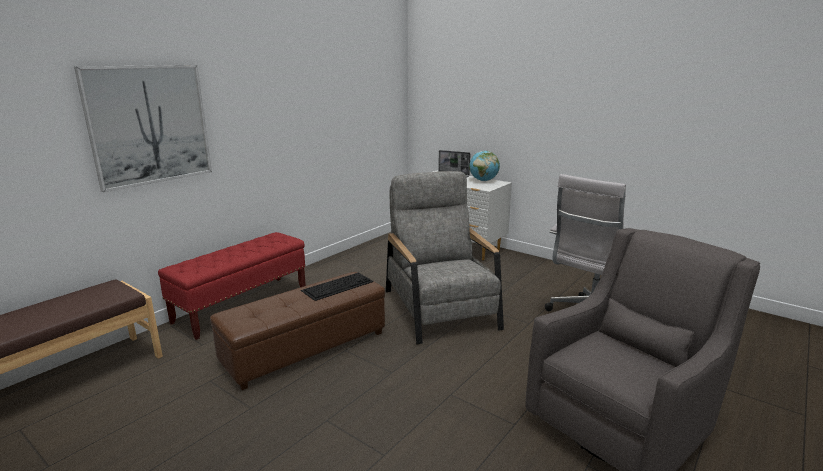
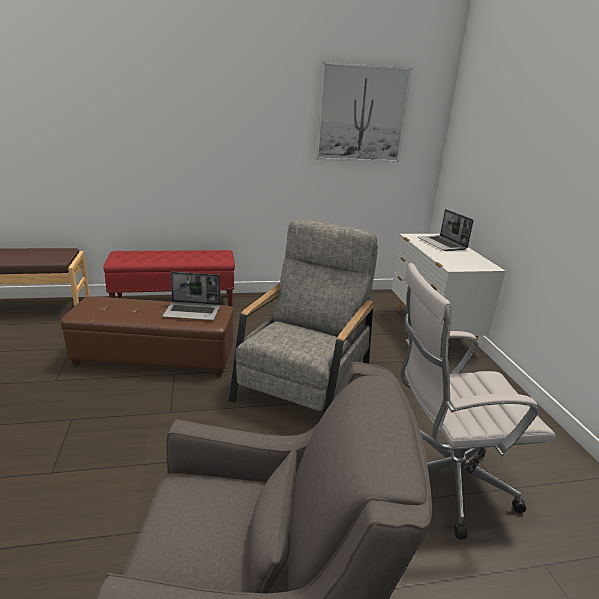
camera: 40 degrees right, 5 degrees up
picture [74,65,212,192] -> picture moved to [316,62,412,162]
keyboard [301,273,374,301] -> laptop [163,272,221,320]
globe [469,151,500,181] -> none

